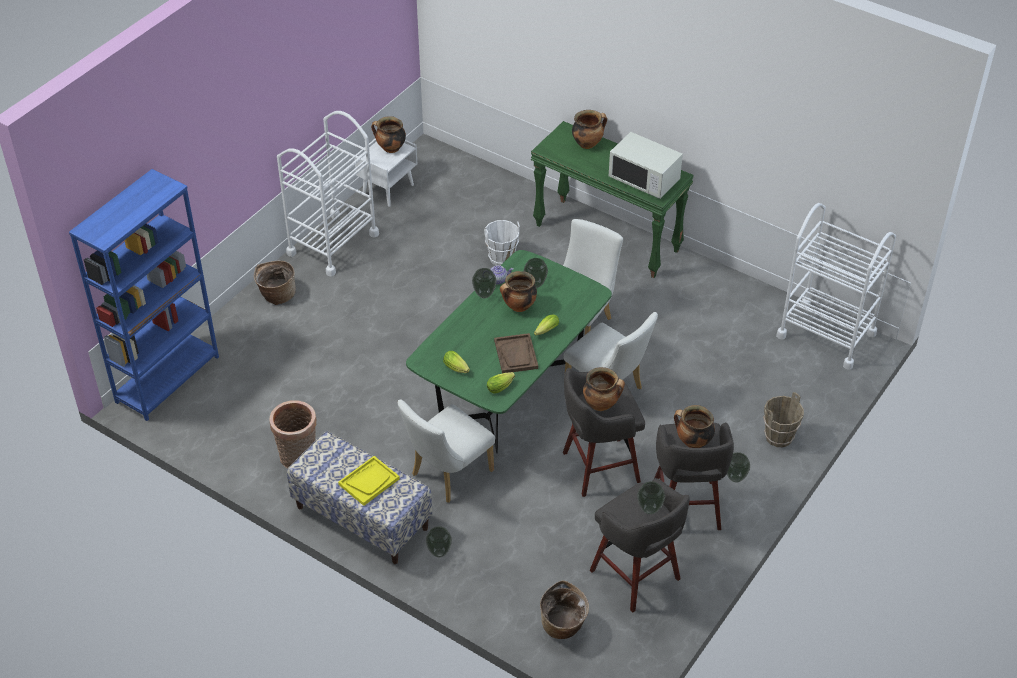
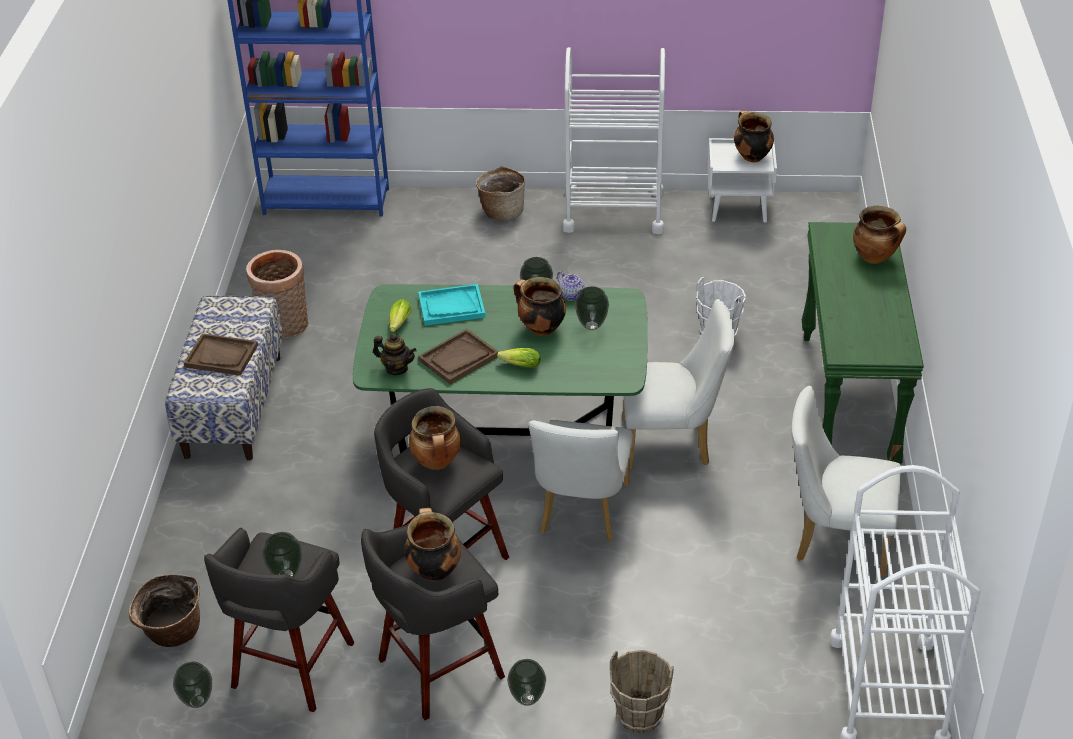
camera: 60 degrees right, 5 degrees down
yellow tray [338,456,400,506] -> brown tray [184,333,258,376]
white chair [398,400,495,503] -> white chair moved to [791,386,902,576]
vase [426,526,452,557] -> vase moved to [173,662,212,708]
lettuce [487,372,515,393] -> teapot [373,334,417,375]
white microwave [609,132,683,199] -> none
none -> turquoise tray [418,284,486,326]

